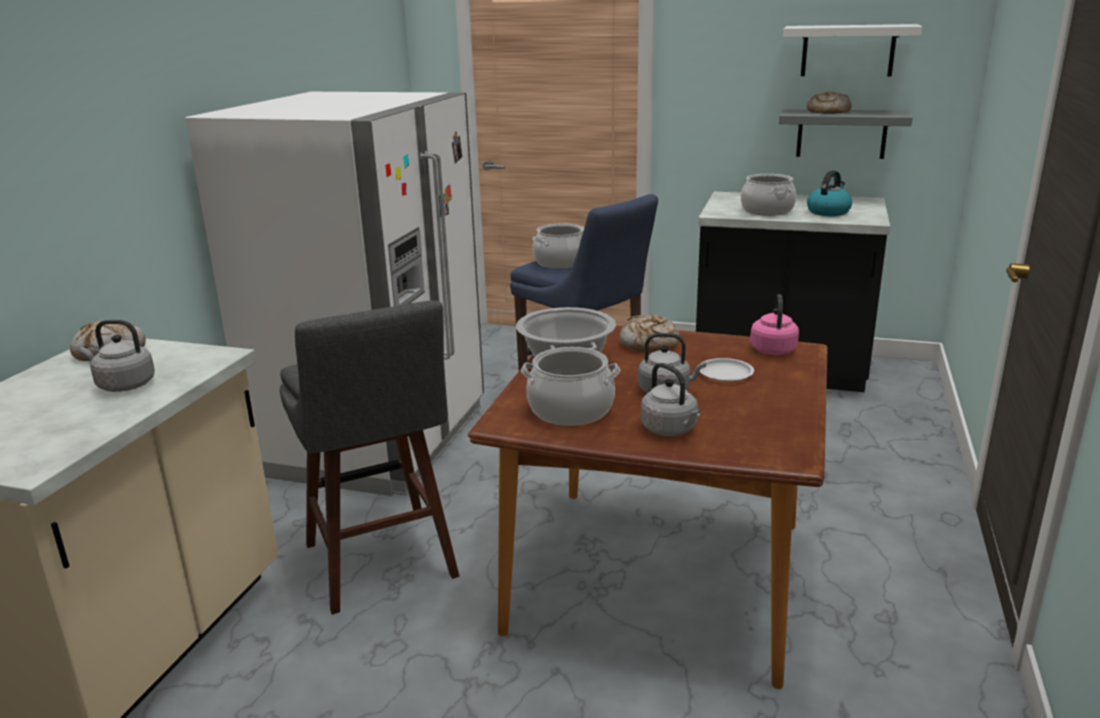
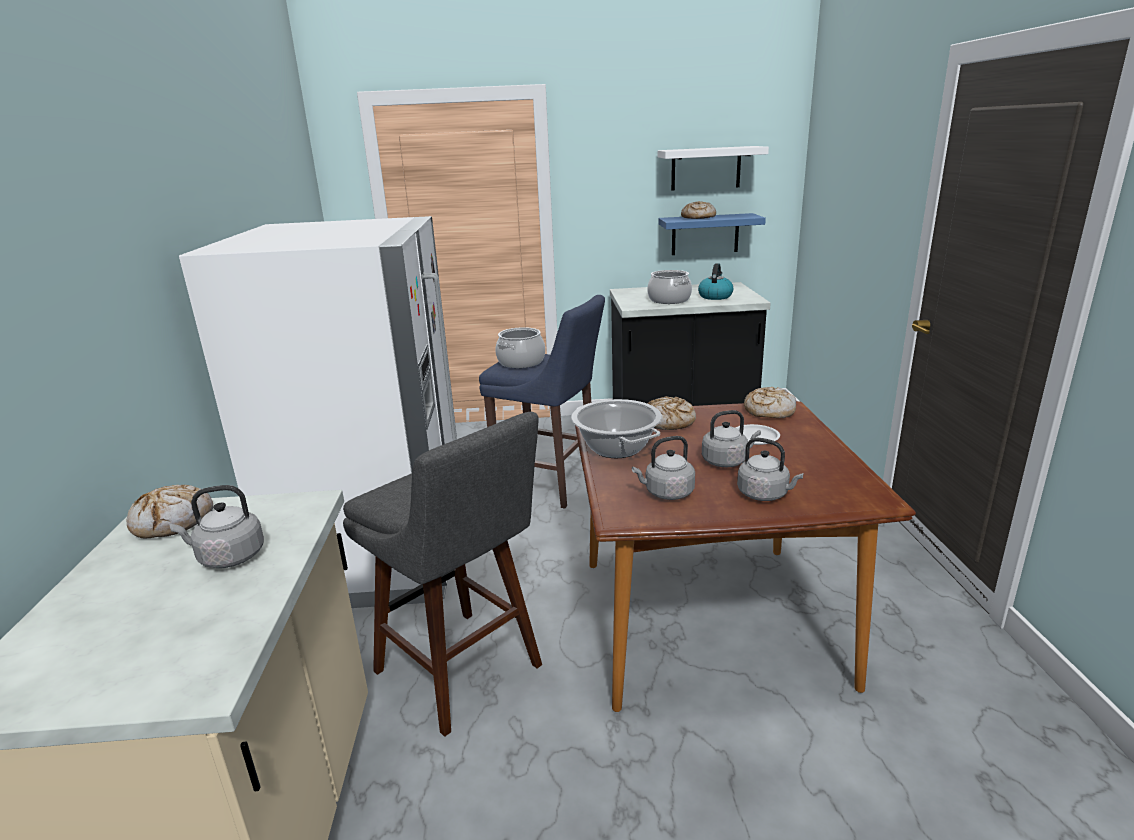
camera: 20 degrees left, 0 degrees up
cooking pot [521,347,620,426] -> grey kettle [632,436,695,500]
pink kettle [750,294,799,355] -> bread [744,387,796,418]
grey shelf [779,109,913,159] -> blue shelf [659,213,766,255]

